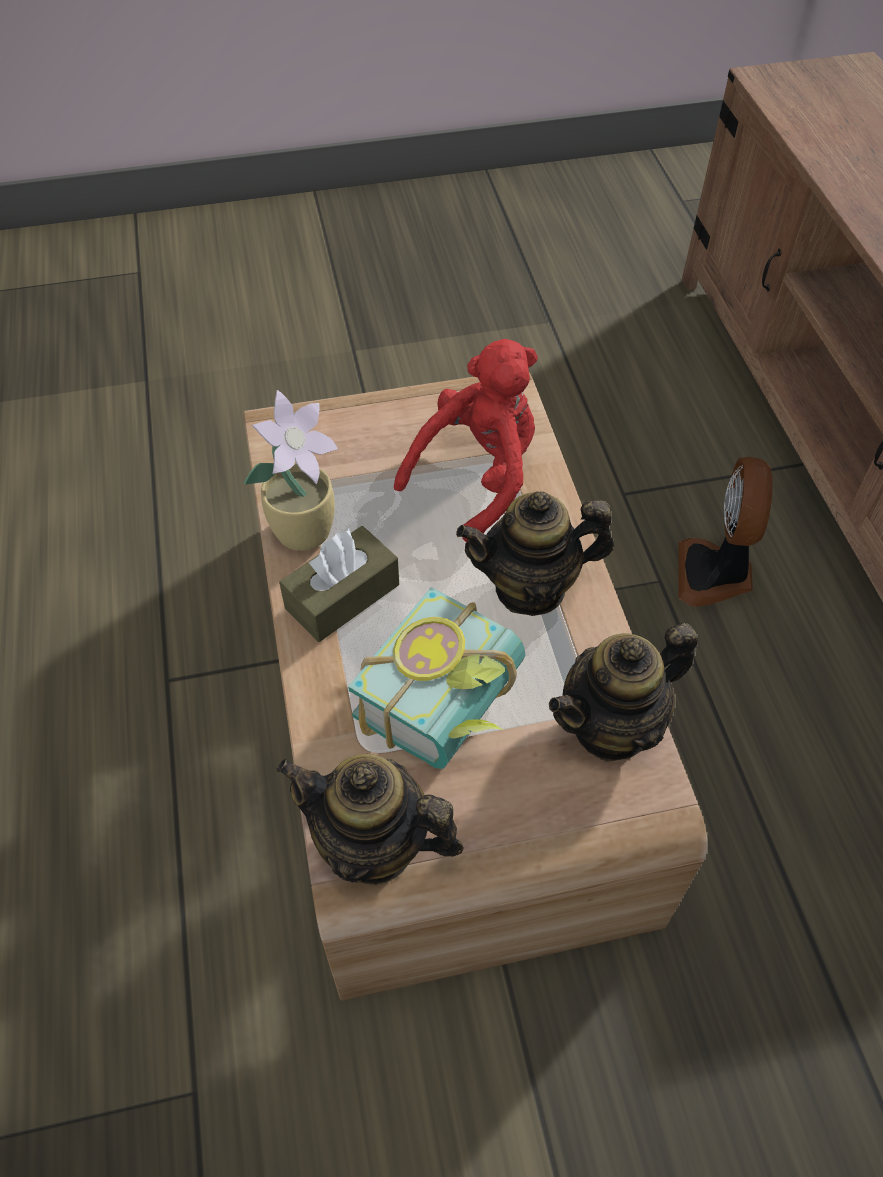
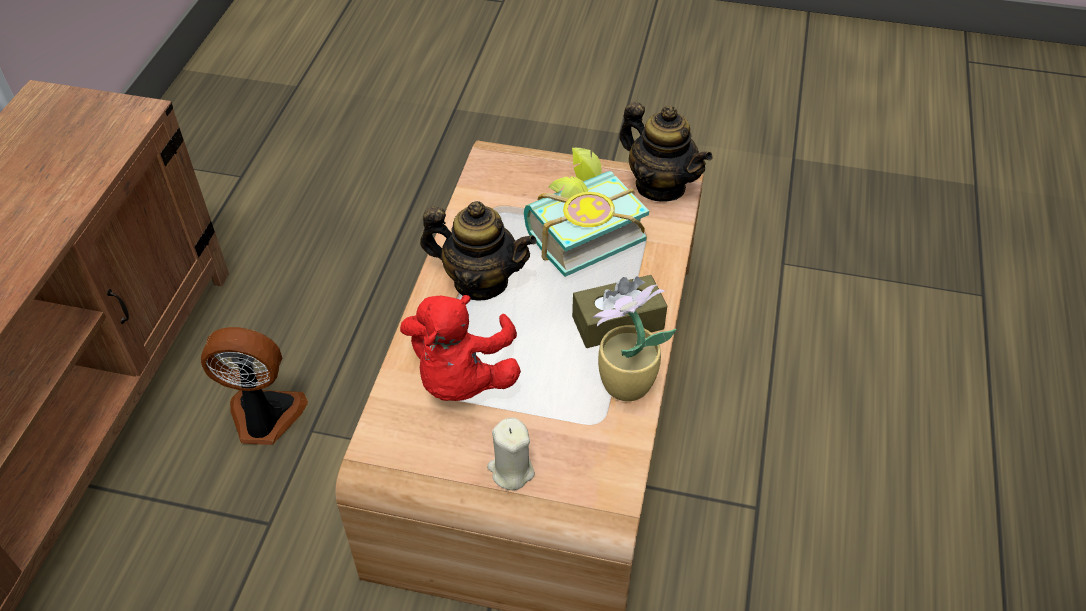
camera: 155 degrees left, 5 degrees down
red plush toy [394,339,538,542] -> red plush toy turned 60 degrees counterclockwise [400,295,521,401]
teapot [549,623,698,762] -> none
fan [678,457,773,607] -> fan turned 120 degrees counterclockwise [201,327,308,445]
none -> beige candle [487,418,535,490]

